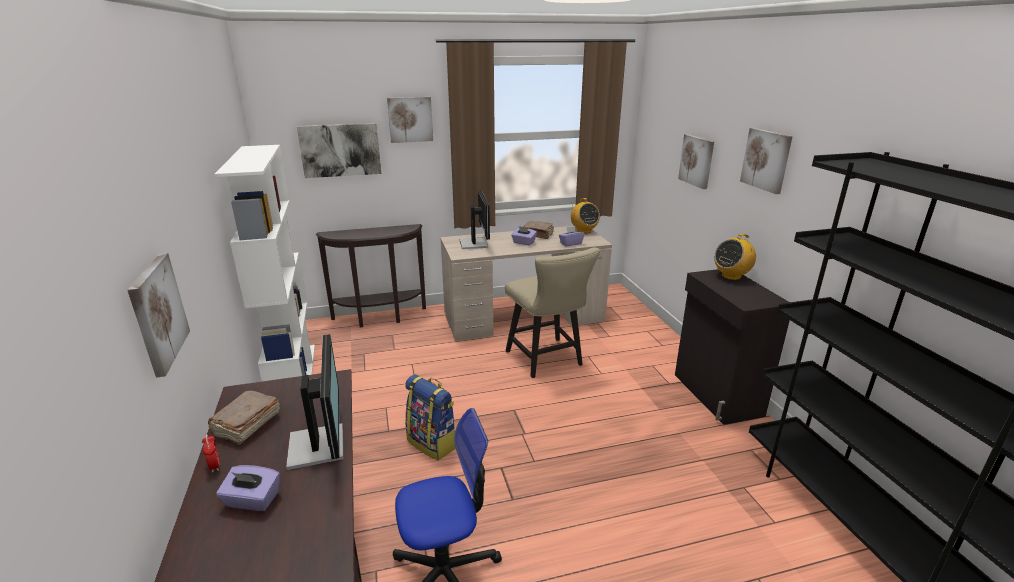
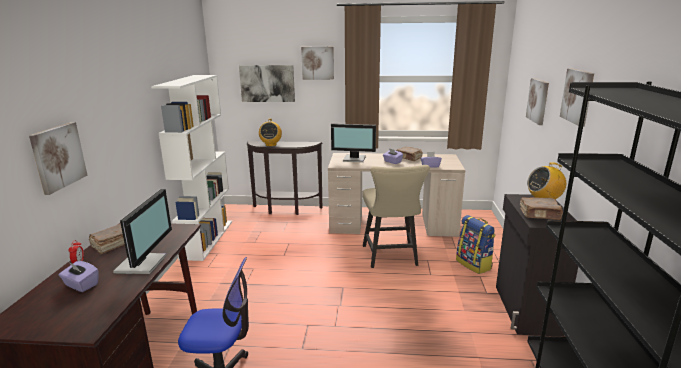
camera: 20 degrees right, 5 degrees down
backpack [405,374,455,460] -> backpack moved to [456,215,495,274]
monitor [460,190,490,249] -> monitor turned 90 degrees clockwise [331,124,376,162]
radio [571,198,600,234] -> radio moved to [259,119,282,146]
none -> brown book [520,197,563,220]

